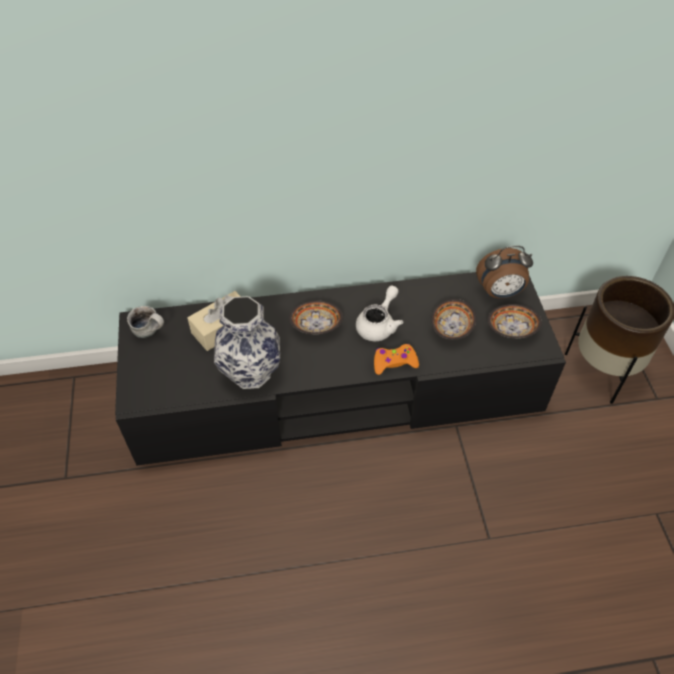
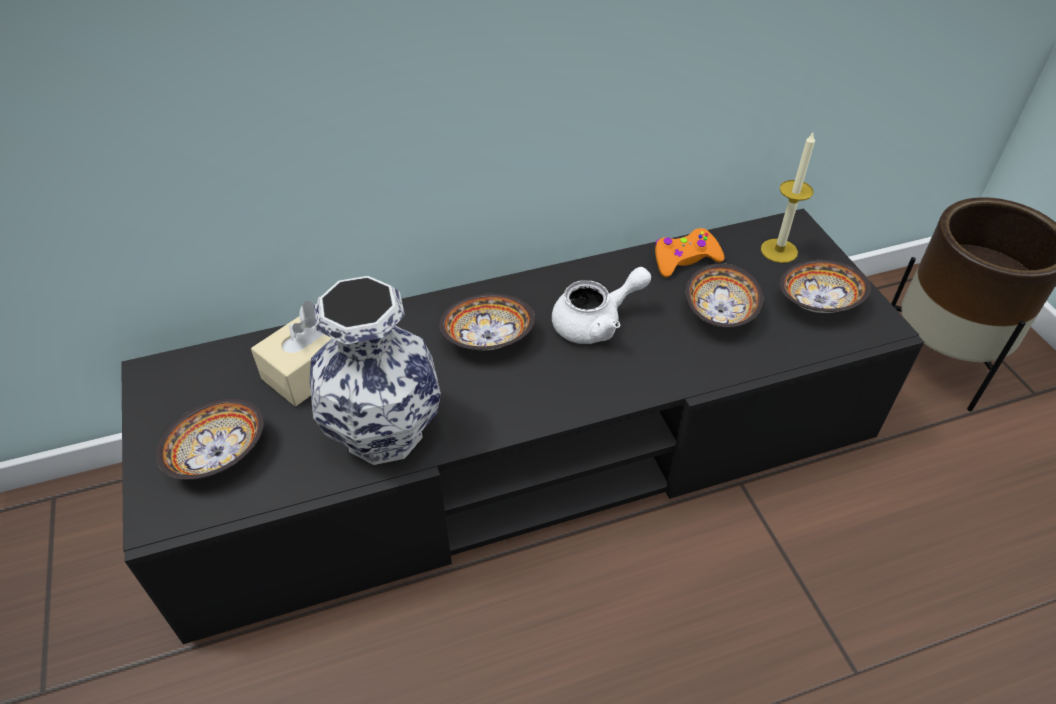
camera: 10 degrees left, 5 degrees down
mug [127,306,164,338] -> none
white teapot [356,285,403,341] -> white teapot turned 45 degrees clockwise [552,267,651,344]
orange game controller [374,344,419,375] -> orange game controller moved to [655,228,724,277]
alarm clock [476,246,533,299] -> candle [761,133,815,263]
none -> bowl [156,399,264,480]

